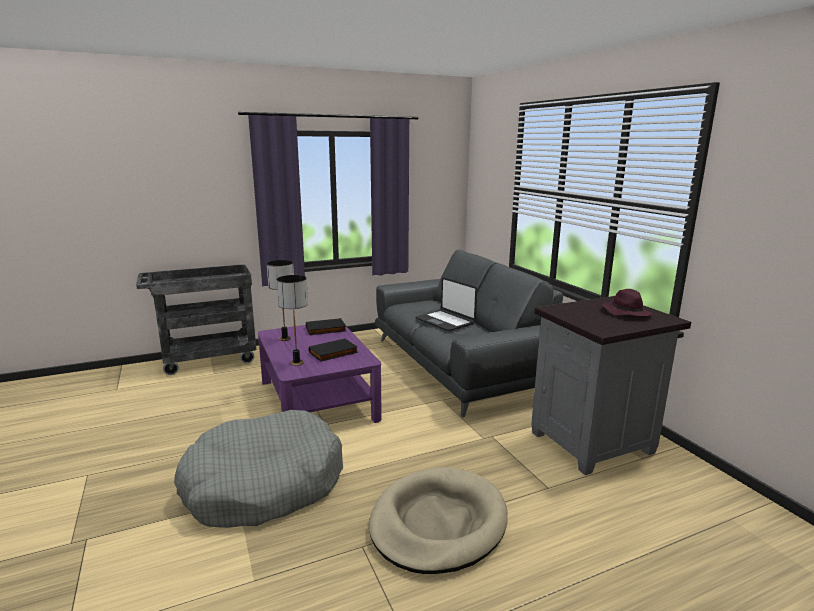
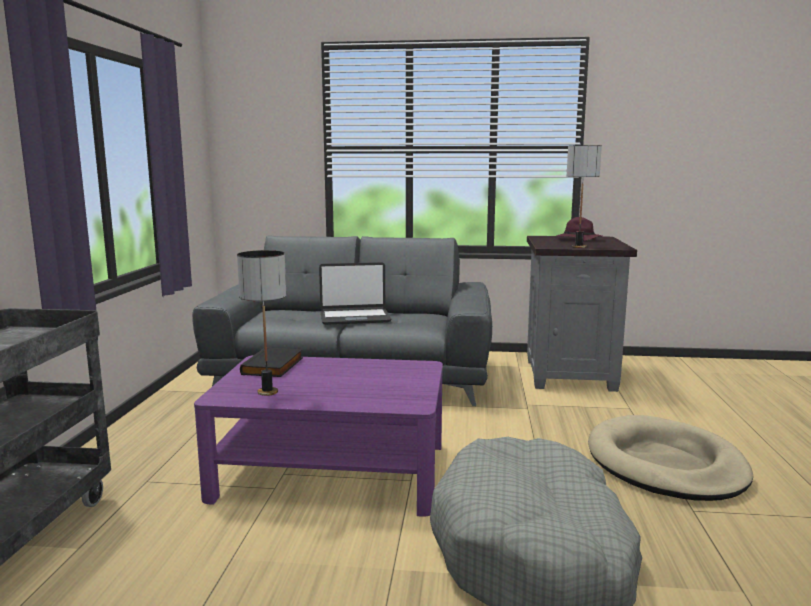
camera: 60 degrees left, 5 degrees down
table lamp [277,275,308,366] -> table lamp moved to [566,145,602,248]
black book [309,338,358,362] -> none

